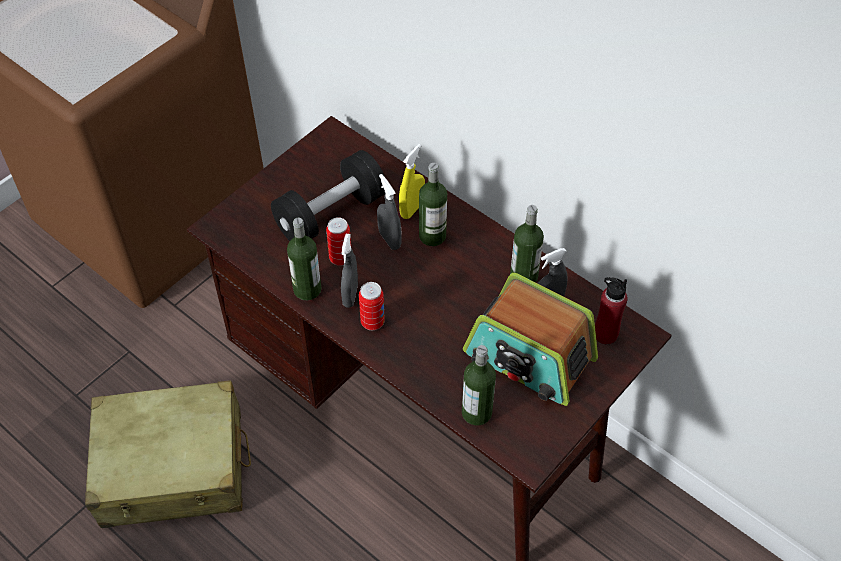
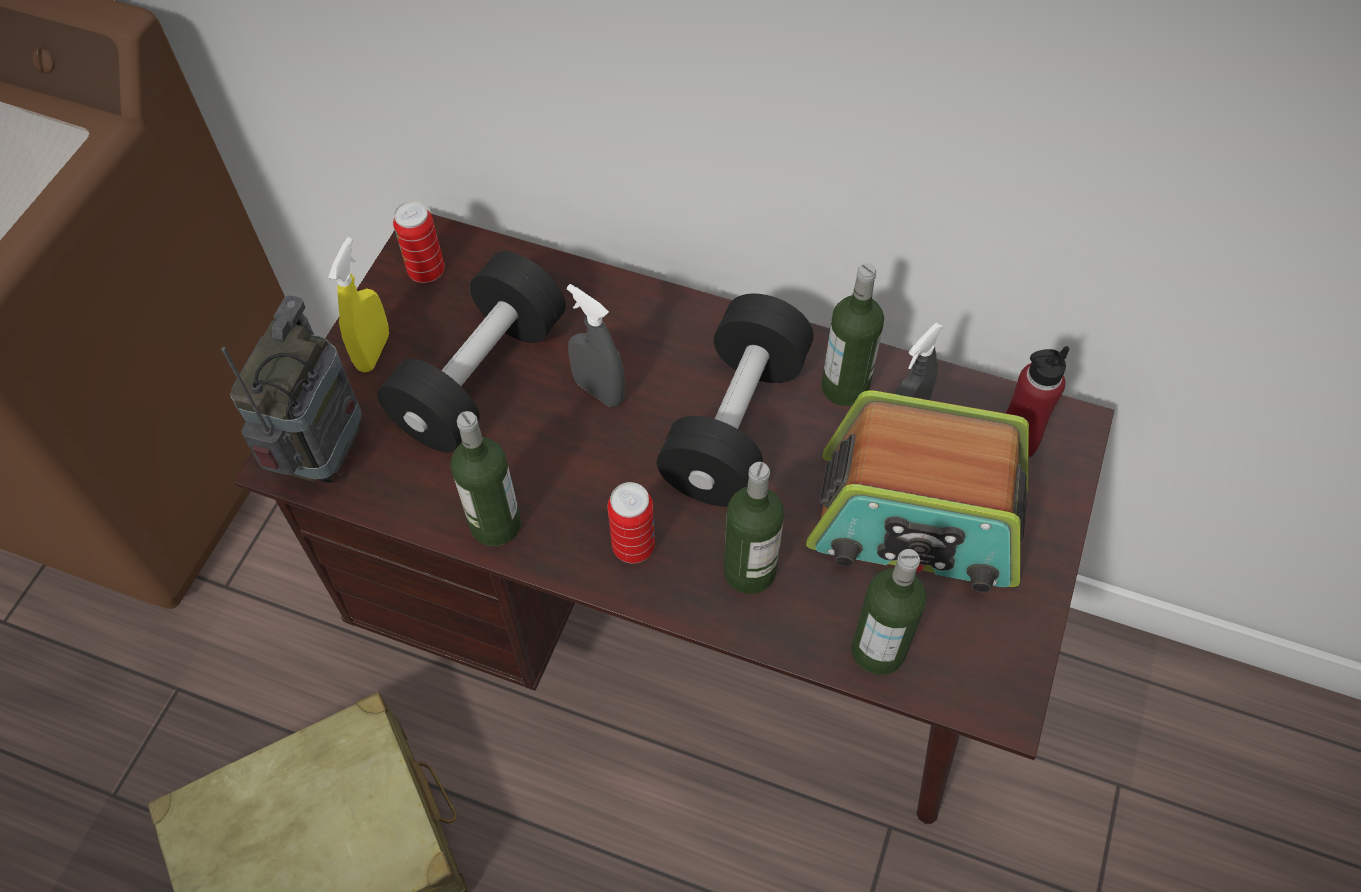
camera: 20 degrees left, 5 degrees up
can [326,217,351,266] -> can moved to [393,201,445,283]
grey spray bottle [341,234,358,308] -> none
yellow spray bottle [399,144,425,219] -> yellow spray bottle moved to [328,237,389,372]
bottle [419,163,447,246] -> bottle moved to [724,462,784,594]
none -> radio [221,295,362,483]
none -> black dumbbell [657,294,814,507]

